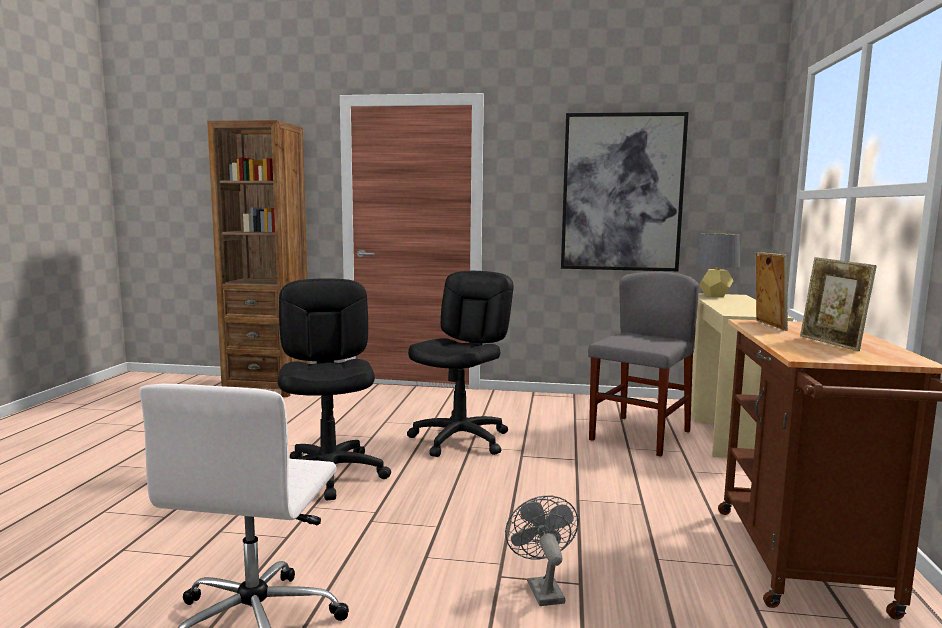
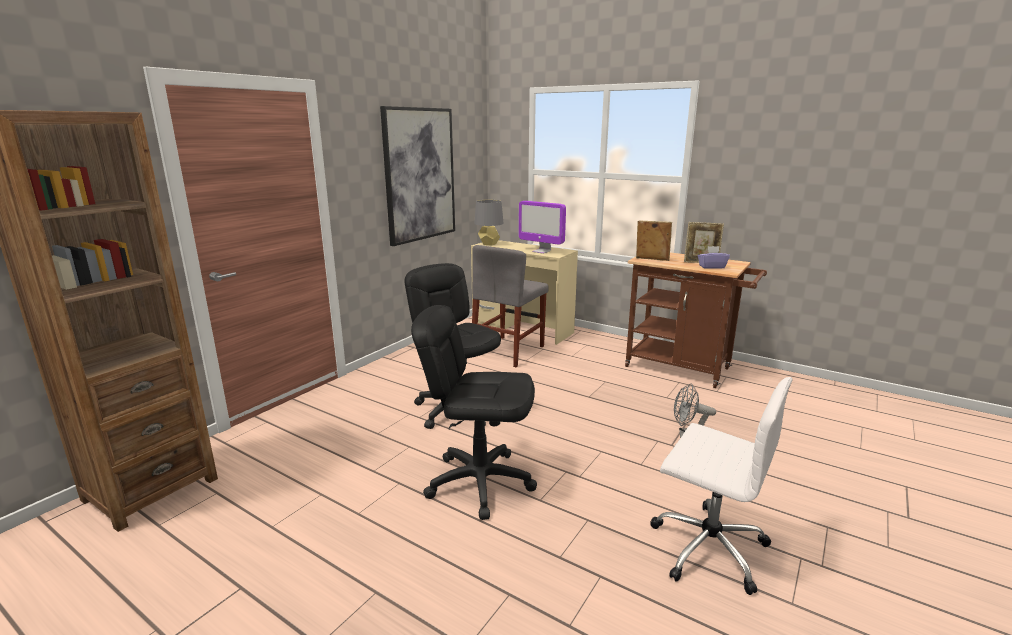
camera: 65 degrees left, 10 degrees up
grey chair [588,272,699,457] -> grey chair turned 120 degrees counterclockwise [472,245,549,367]
none -> monitor [518,201,566,254]
none -> purple tissue box [698,246,730,269]

